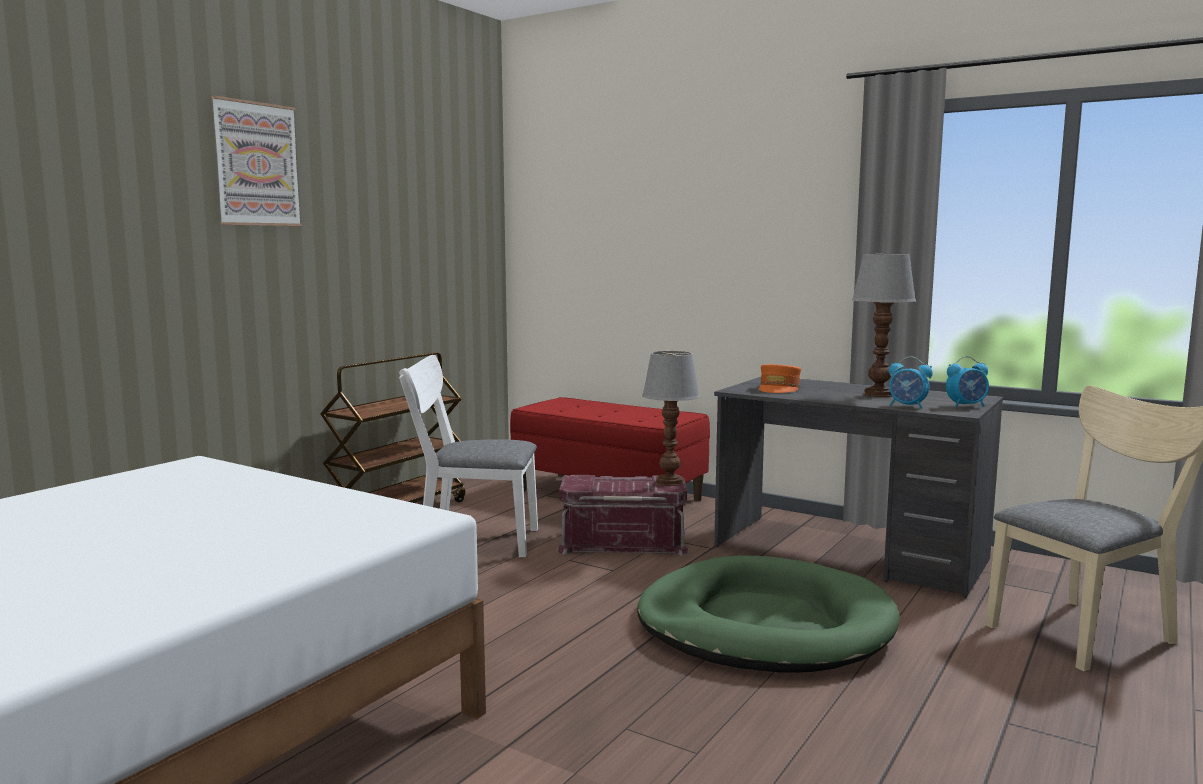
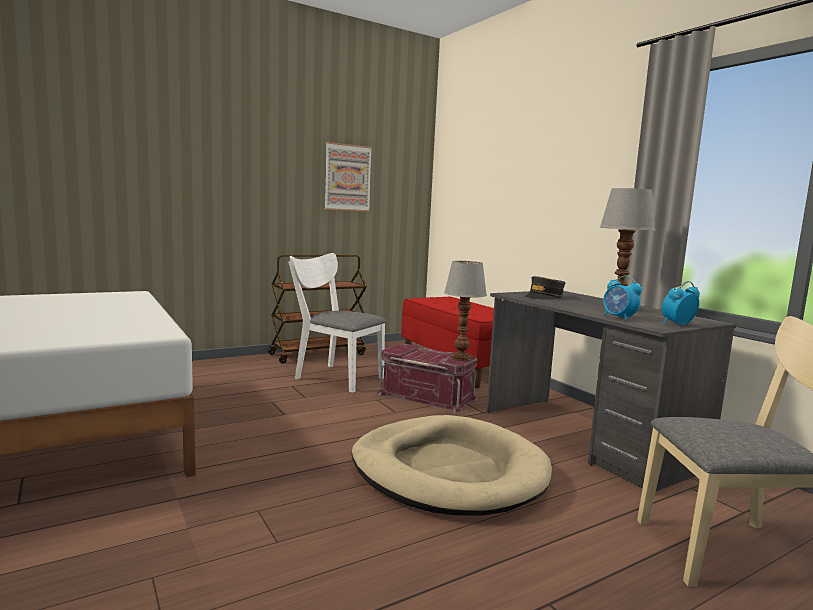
camera: 25 degrees right, 0 degrees up
picture [211,96,302,226] -> picture moved to [325,142,372,212]
green dog bed [637,555,900,673] -> beige dog bed [352,415,552,516]
orange cap [759,364,801,393] -> grey cap [524,276,566,300]
alarm clock [946,356,989,408] -> alarm clock turned 135 degrees clockwise [661,281,700,325]

